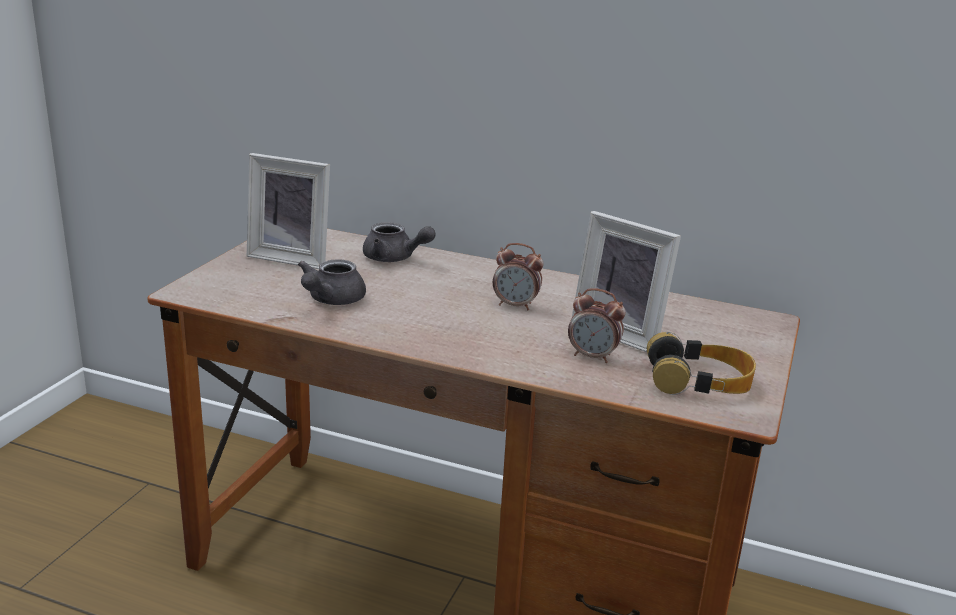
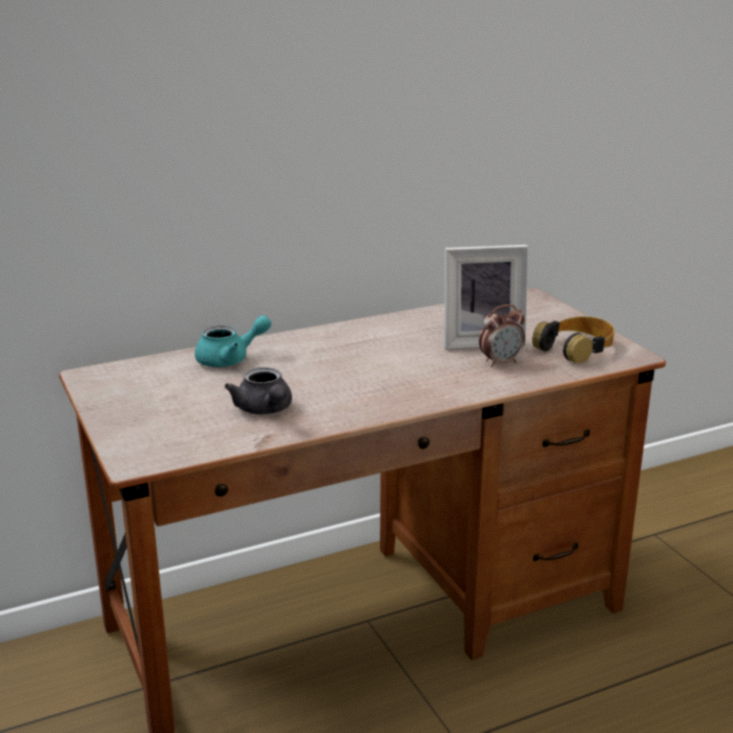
camera: 45 degrees left, 0 degrees up
picture frame [247,153,330,269] -> none
grey teapot [363,222,436,262] -> turquoise teapot [195,315,271,367]
alarm clock [493,243,544,310] -> none

